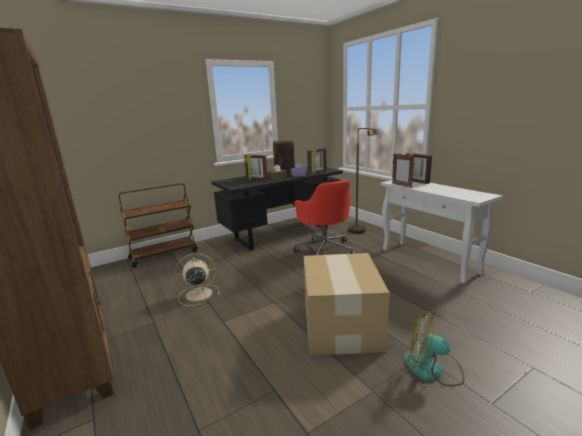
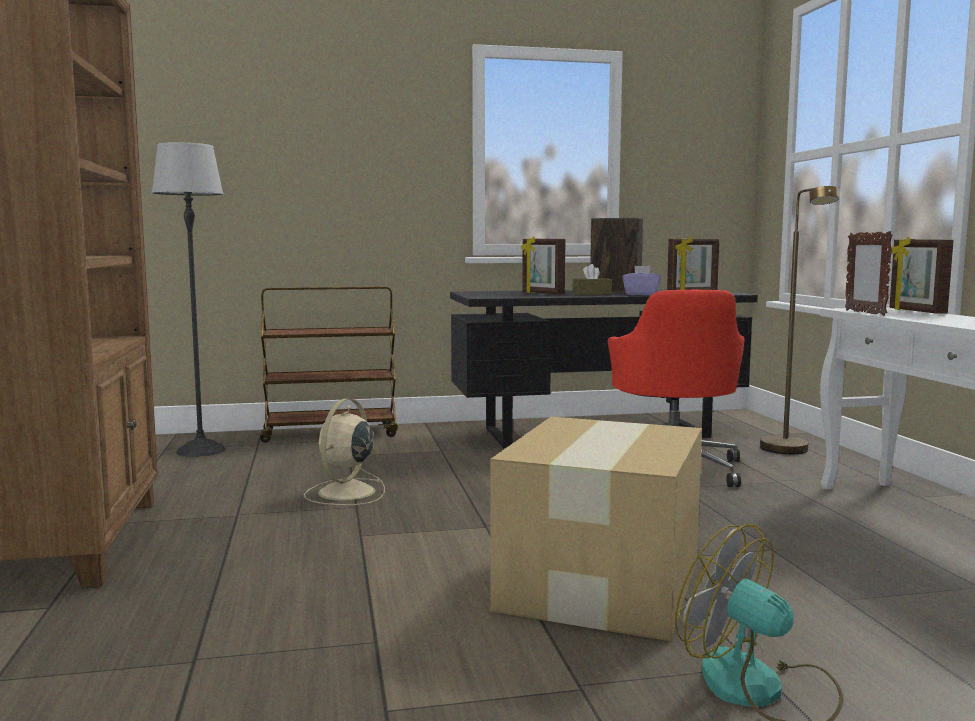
camera: 20 degrees right, 10 degrees down
beige fan [175,253,220,306] -> beige fan turned 75 degrees counterclockwise [304,398,385,505]
none -> floor lamp [152,142,225,457]

